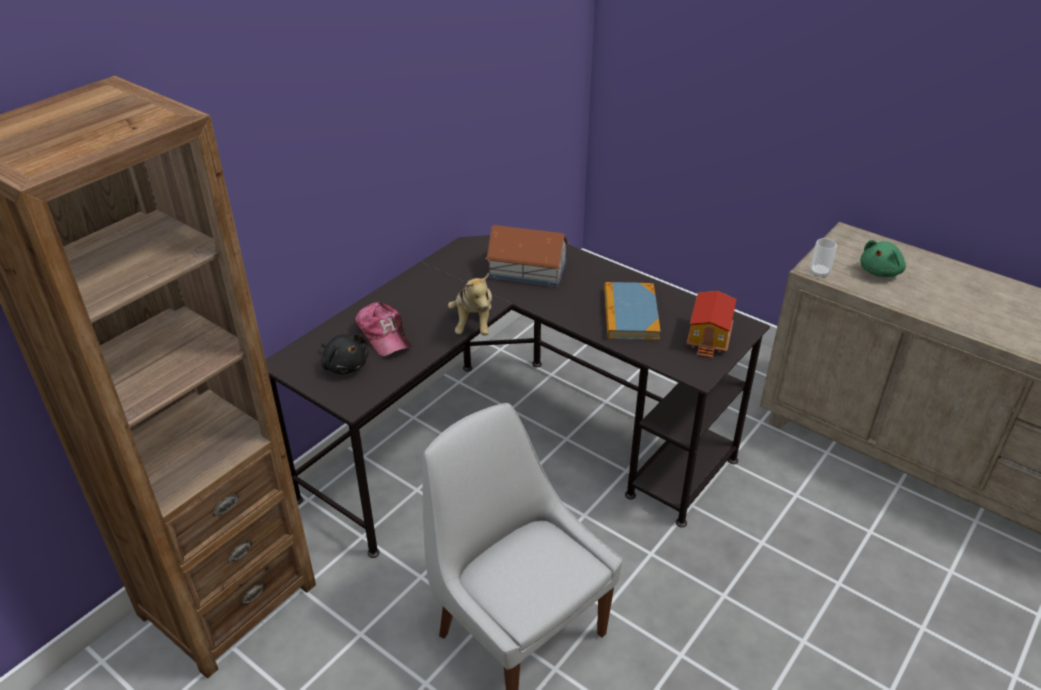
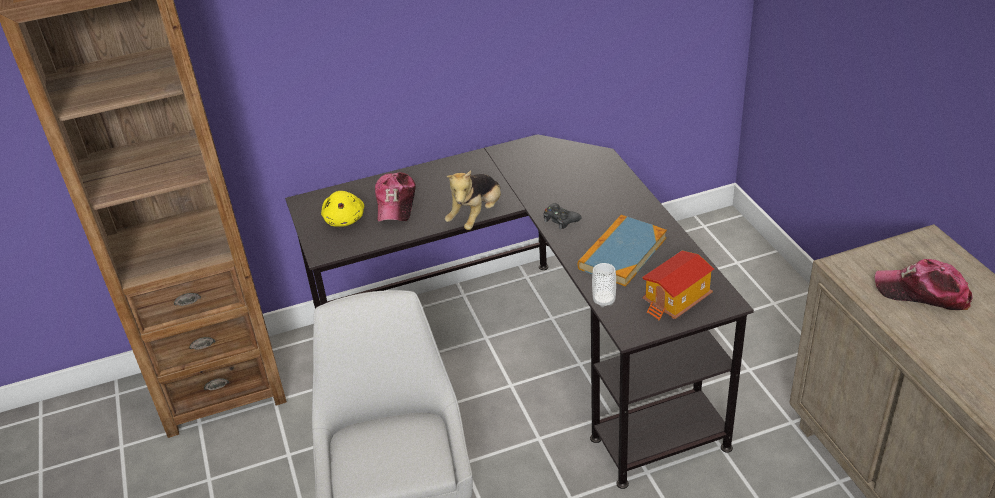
camera: 35 degrees right, 0 degrees up
black plush toy [321,334,368,375] -> yellow plush toy [321,191,364,227]
toy house [486,225,570,287] -> none
cup [810,238,837,278] -> cup moved to [592,263,616,307]
green plush toy [860,240,906,277] -> cap [875,259,973,310]
none -> black game controller [544,203,581,229]

